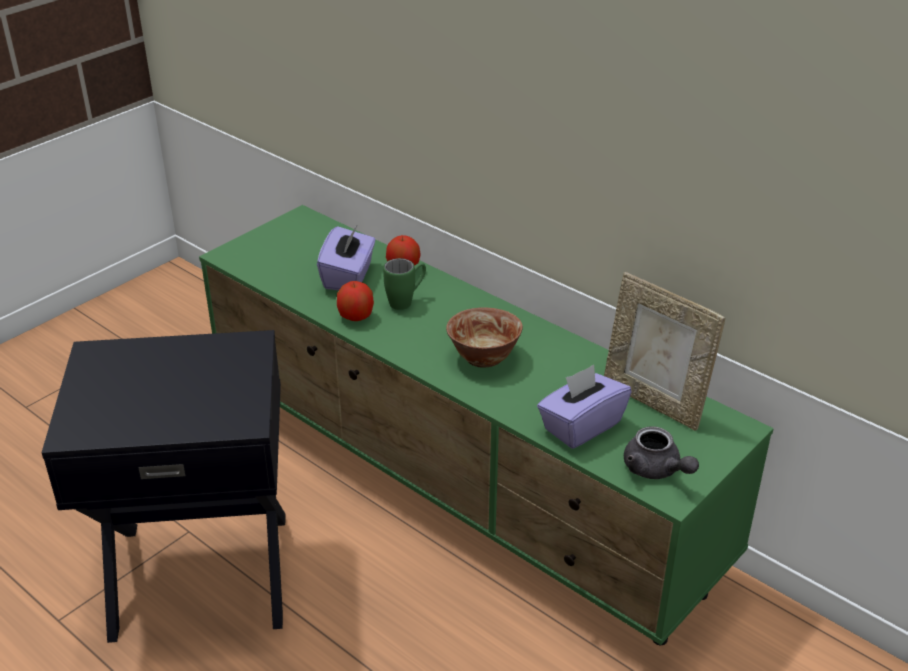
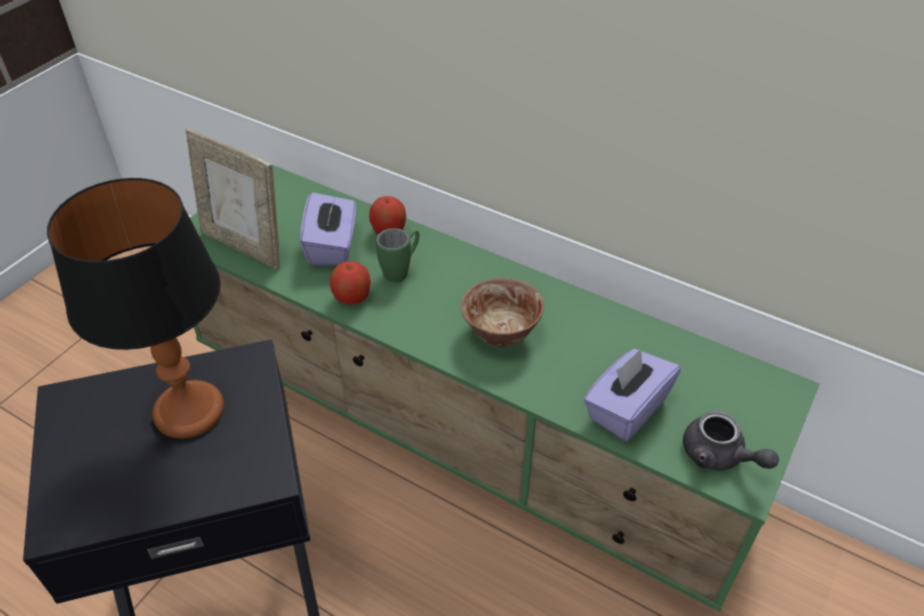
camera: 10 degrees left, 10 degrees up
picture frame [604,272,725,431] -> picture frame moved to [186,128,280,270]
none -> table lamp [47,178,224,439]

